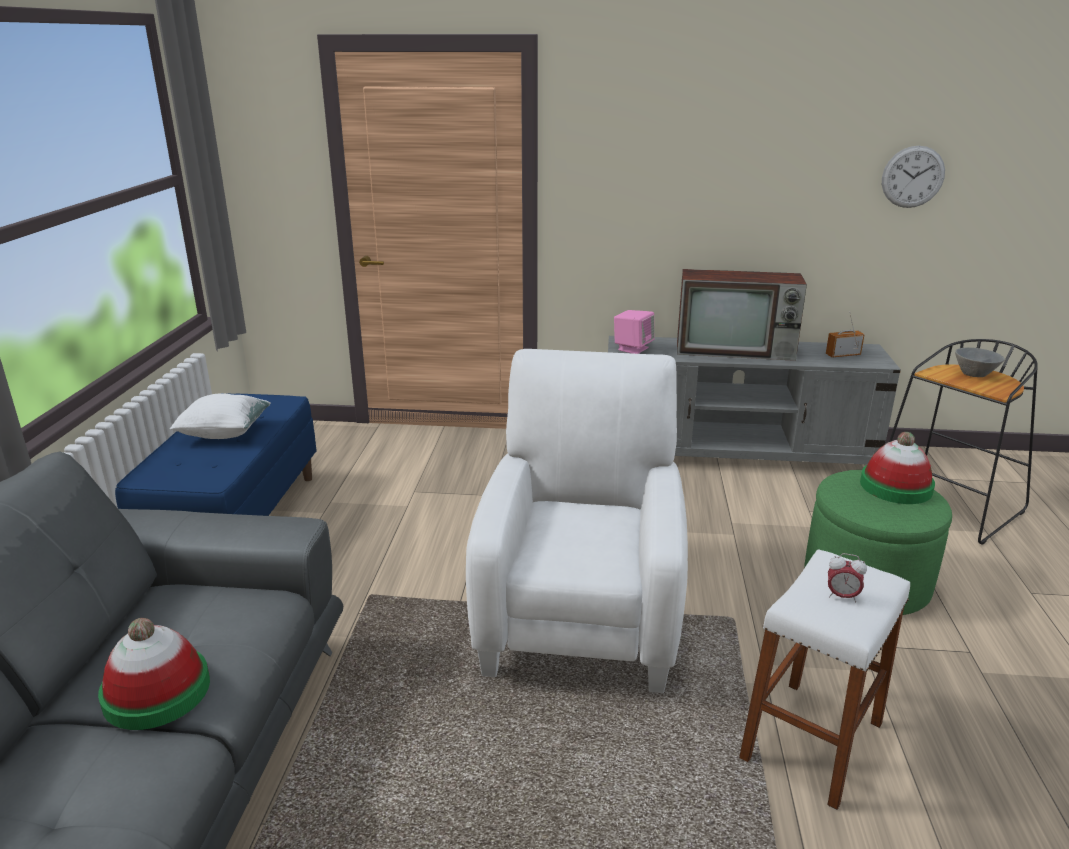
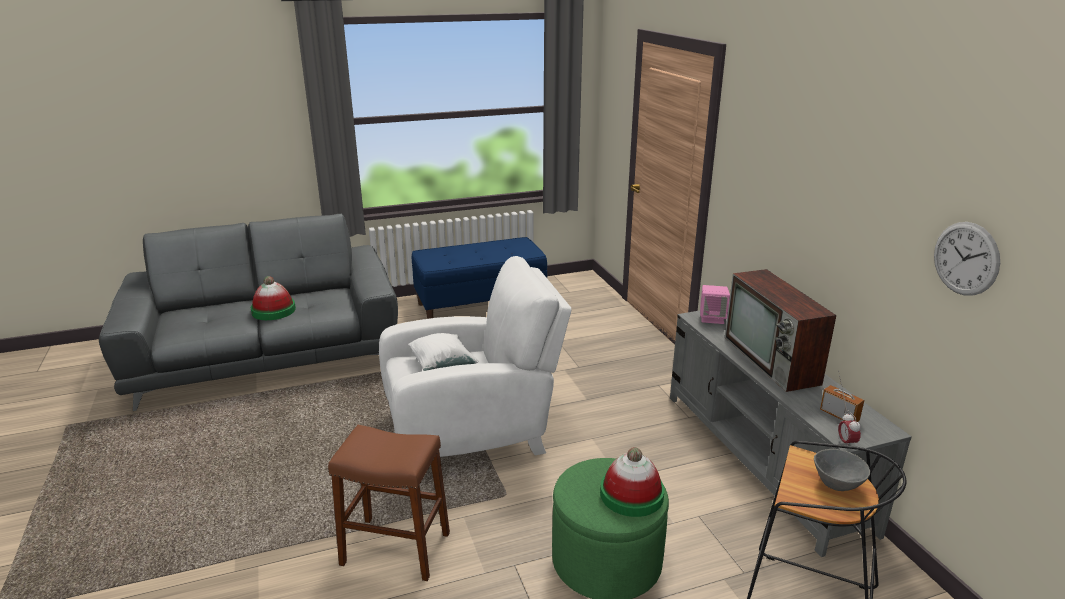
camera: 65 degrees right, 0 degrees up
white pillow [169,393,271,439] -> white pillow moved to [408,333,479,371]
white stool [739,549,910,810] -> brown stool [328,425,450,581]
alarm clock [828,553,867,603] -> alarm clock moved to [838,413,861,449]

